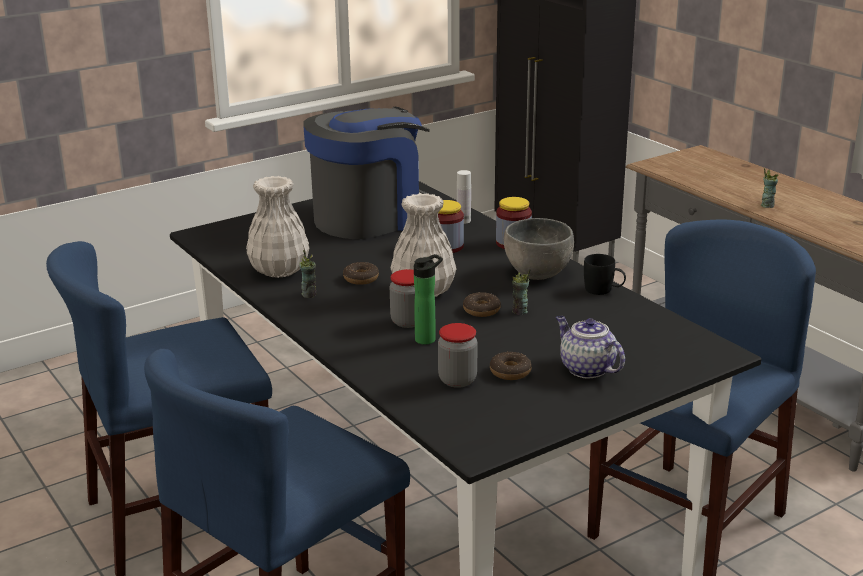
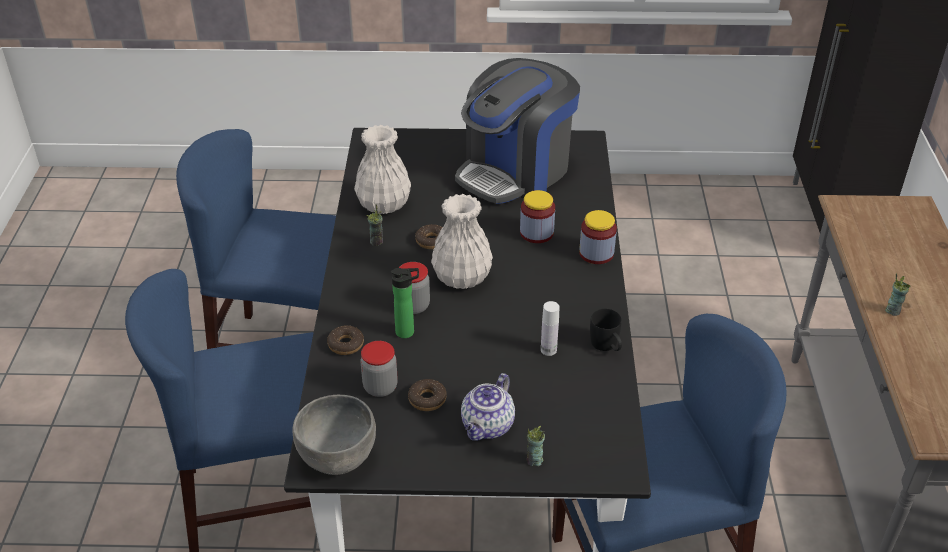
camera: 35 degrees right, 15 degrees up
coffee machine [303,107,430,239] -> coffee machine turned 135 degrees clockwise [455,58,580,204]
white bottle [457,170,471,224] -> white bottle moved to [541,301,559,356]
donut [463,292,501,317] -> donut moved to [327,325,364,355]
grey bowl [504,218,574,280] -> grey bowl moved to [292,395,376,475]
cup [512,269,530,315] -> cup moved to [526,426,545,466]
teapot [556,316,625,378] -> teapot turned 150 degrees counterclockwise [461,373,515,441]

